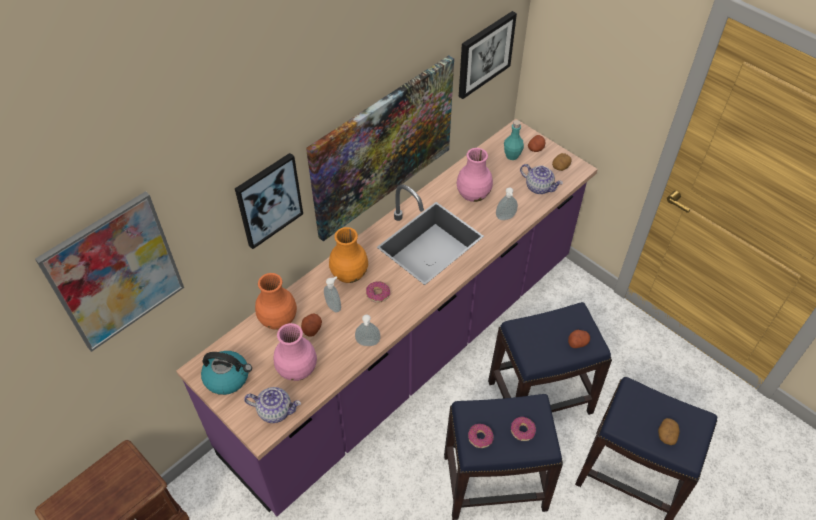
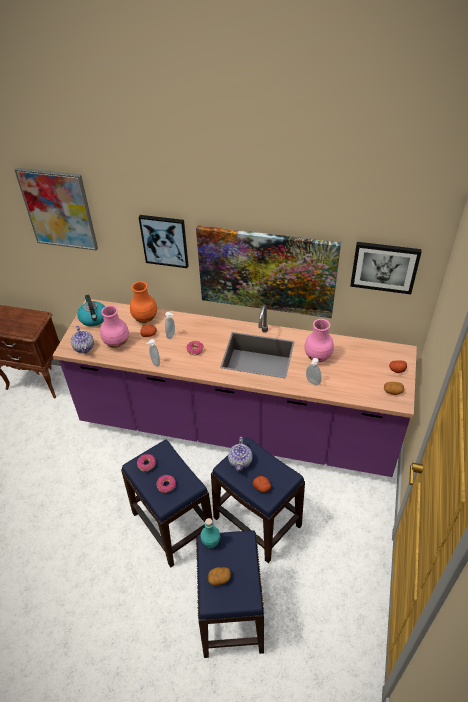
camera: 60 degrees right, 5 degrees down
orange vase [329,227,368,283] -> none
turquoise bottle [504,120,524,160] -> turquoise bottle moved to [200,518,221,548]
teapot [520,164,563,194] -> teapot moved to [228,437,252,472]

